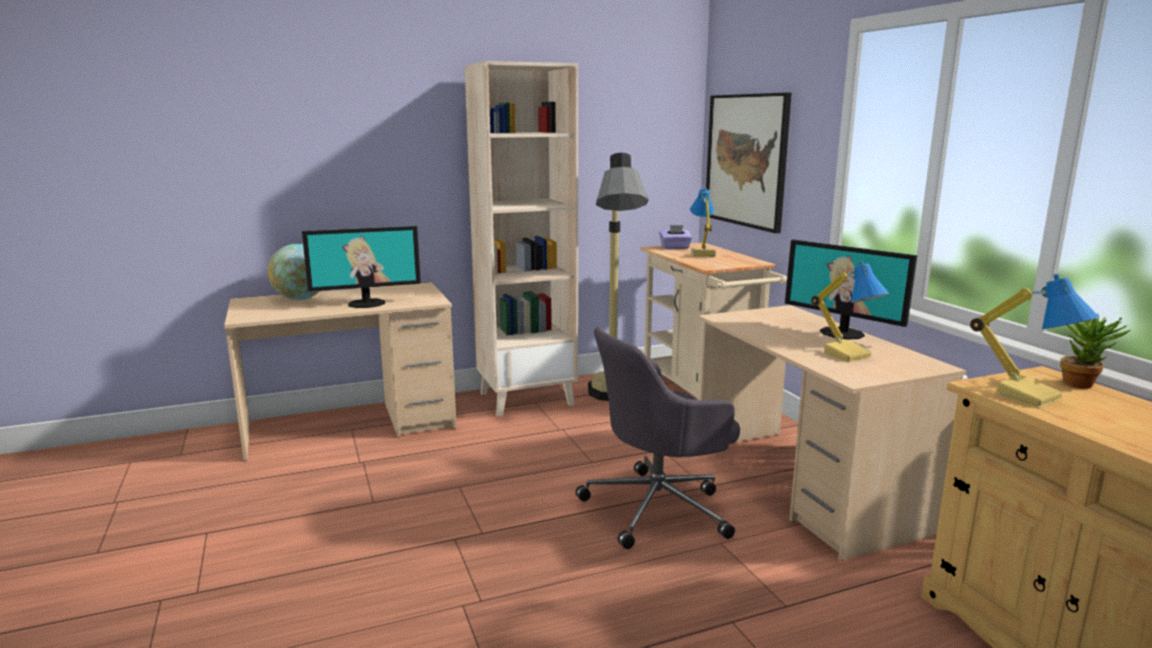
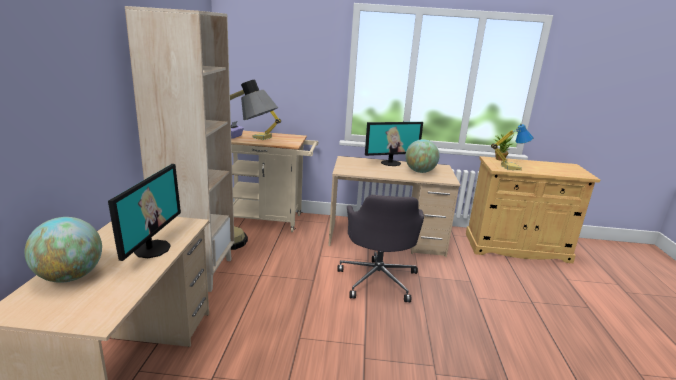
camera: 65 degrees left, 5 degrees up
picture [706,93,792,233] -> none
table lamp [811,261,889,362] -> globe [405,139,440,173]

